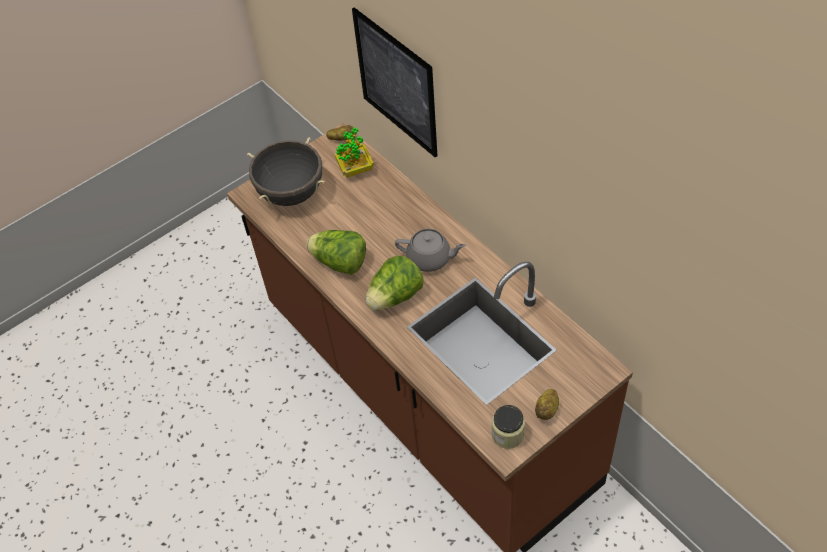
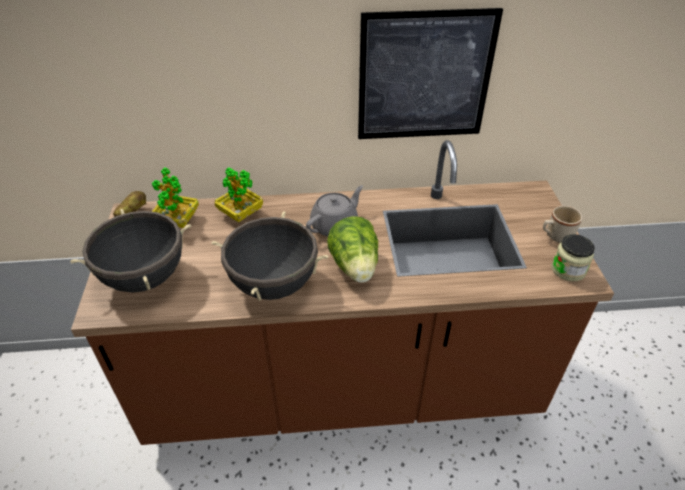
camera: 60 degrees left, 10 degrees down
lettuce [306,230,366,275] -> black cooking pot [212,211,328,301]
picture [352,7,437,157] -> picture moved to [358,8,503,139]
potato [535,389,559,420] -> beige mug [543,206,582,243]
none -> potted plant [214,167,263,222]

